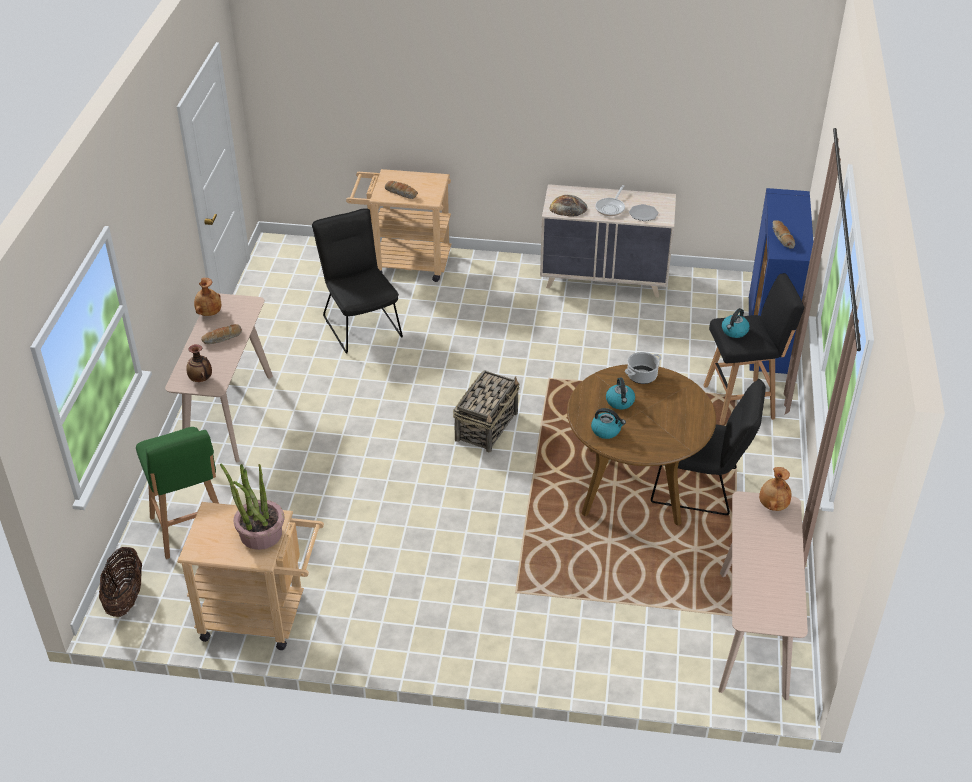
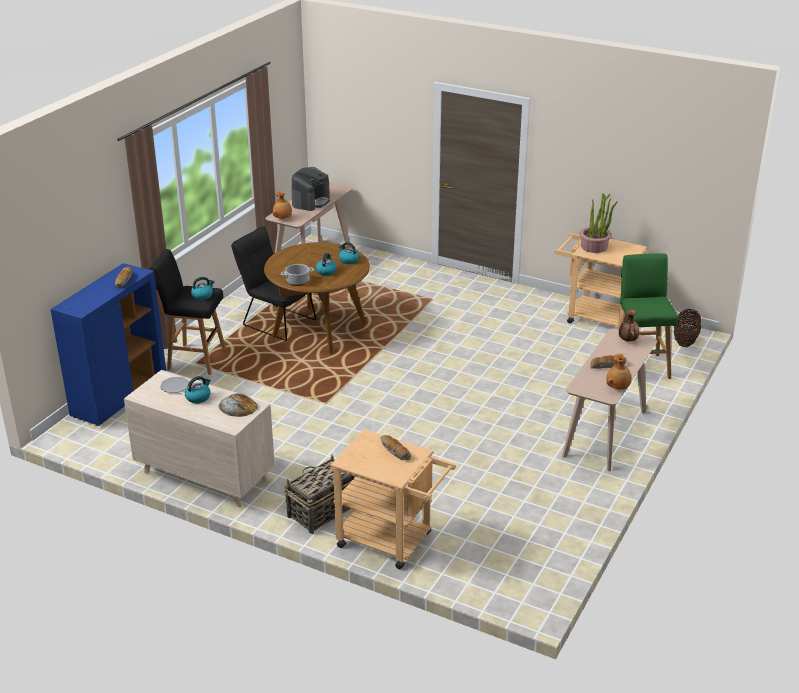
camera: 160 degrees left, 10 degrees down
black chair [312,209,403,353] -> none
basket [453,370,520,453] -> basket moved to [284,455,356,534]
frying pan [595,185,625,216] -> kettle [185,376,211,403]
none -> coffee machine [291,167,330,211]

